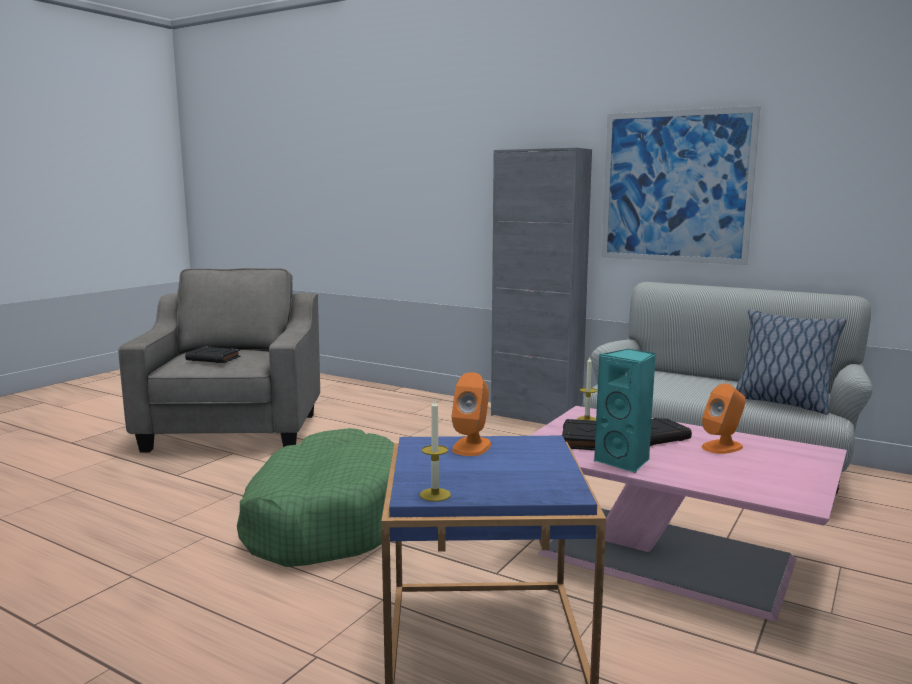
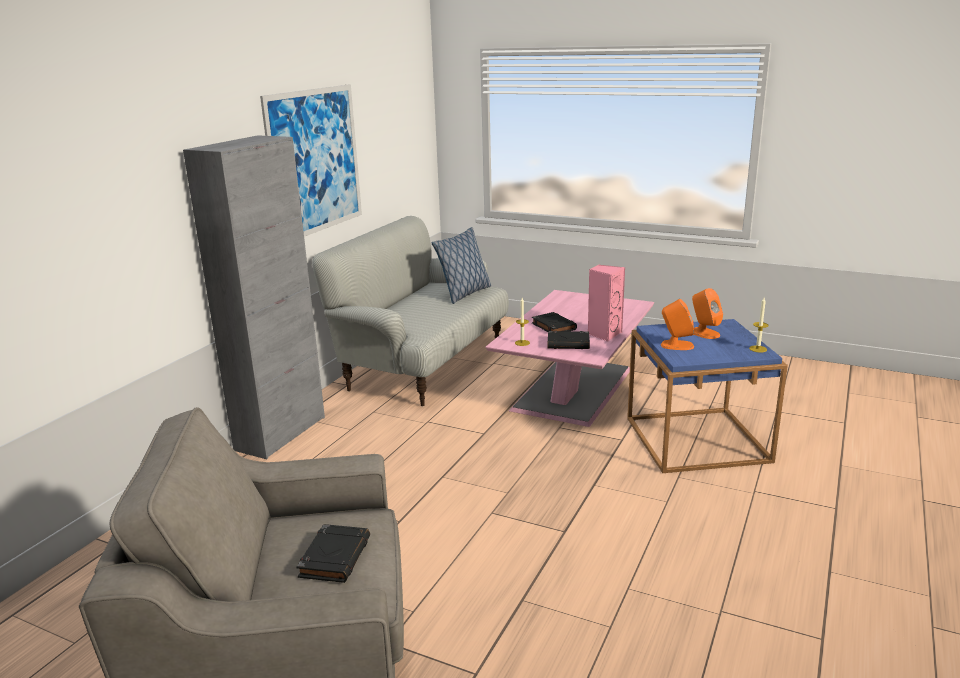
camera: 95 degrees left, 10 degrees up
green dog bed [237,428,394,567] -> none
turquoise speaker [594,349,656,473] -> pink speaker [588,265,625,342]
orange speaker [702,384,746,454] -> orange speaker moved to [692,288,723,339]

